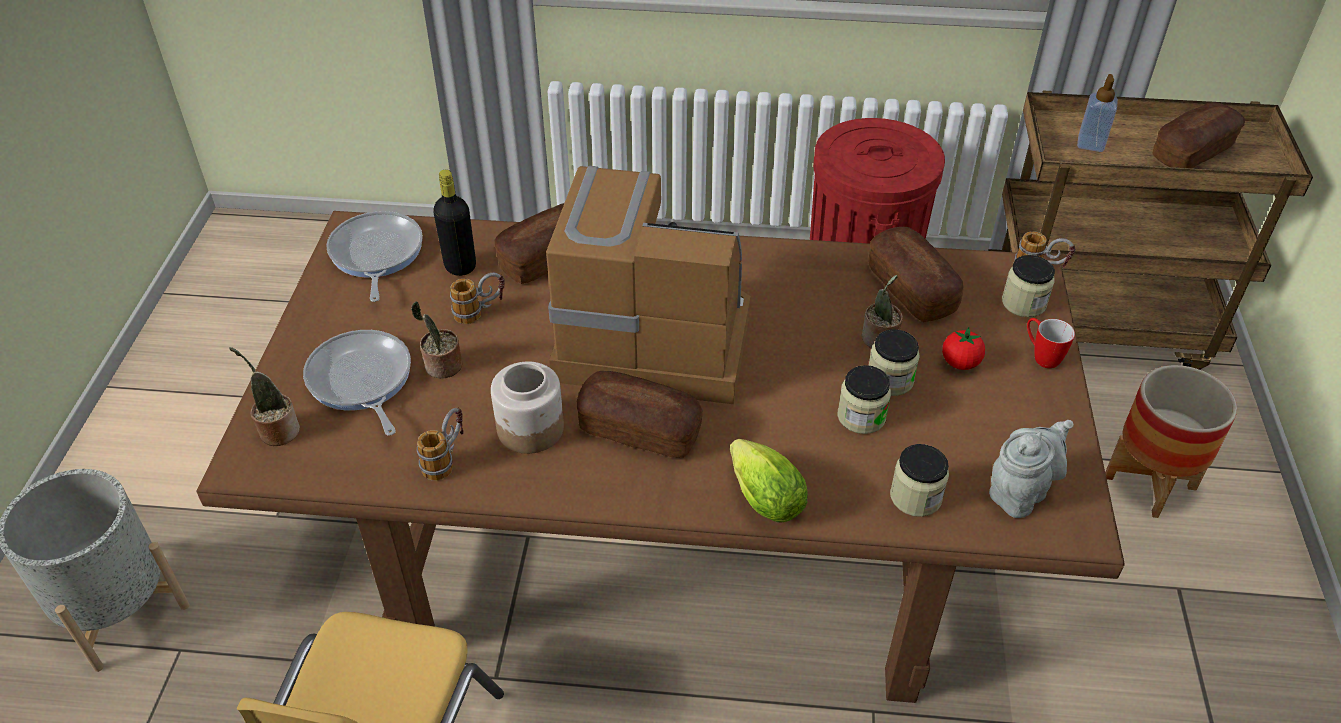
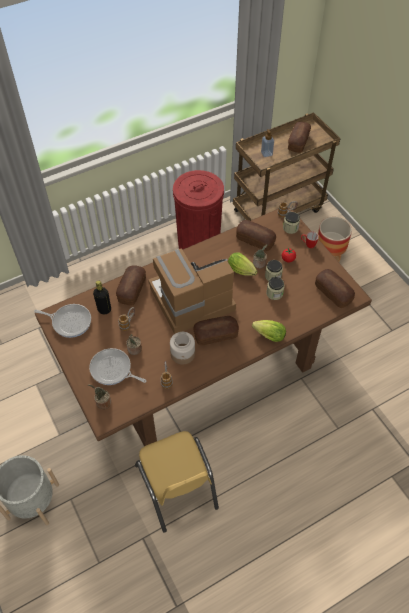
camera: 35 degrees left, 10 degrees up
frying pan [326,211,423,302] -> frying pan turned 150 degrees clockwise [34,304,91,338]
jar [890,444,949,517] -> none
grey teapot [989,420,1074,518] -> bread [315,269,355,308]
none -> lettuce [228,253,257,276]

